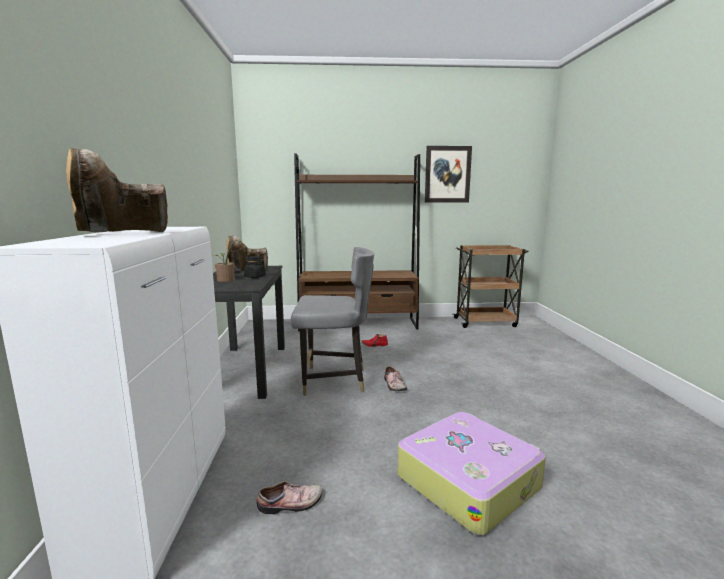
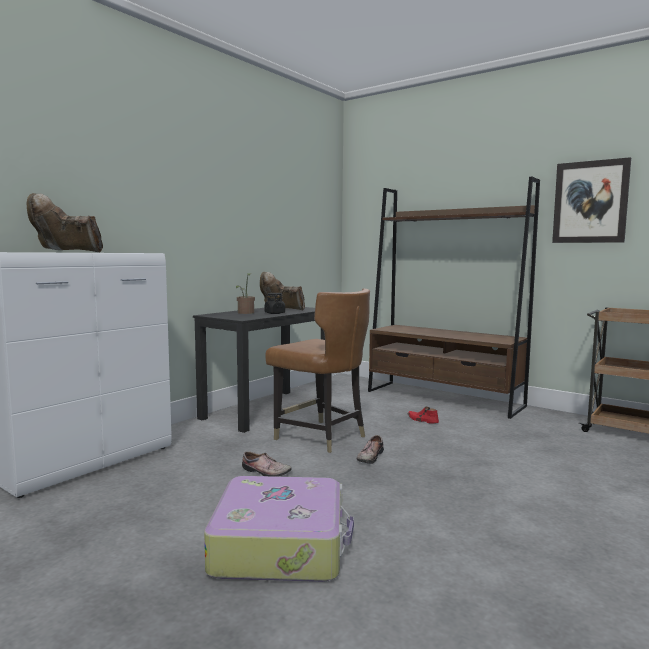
camera: 40 degrees right, 5 degrees down
shoe [257,481,322,514] -> shoe moved to [242,451,292,477]
grey chair [291,247,374,396] -> brown chair [265,288,370,453]

